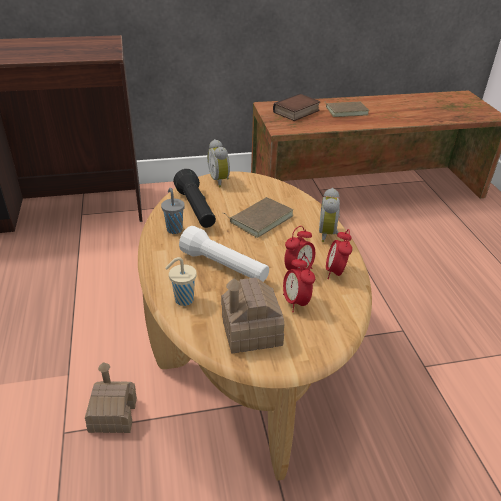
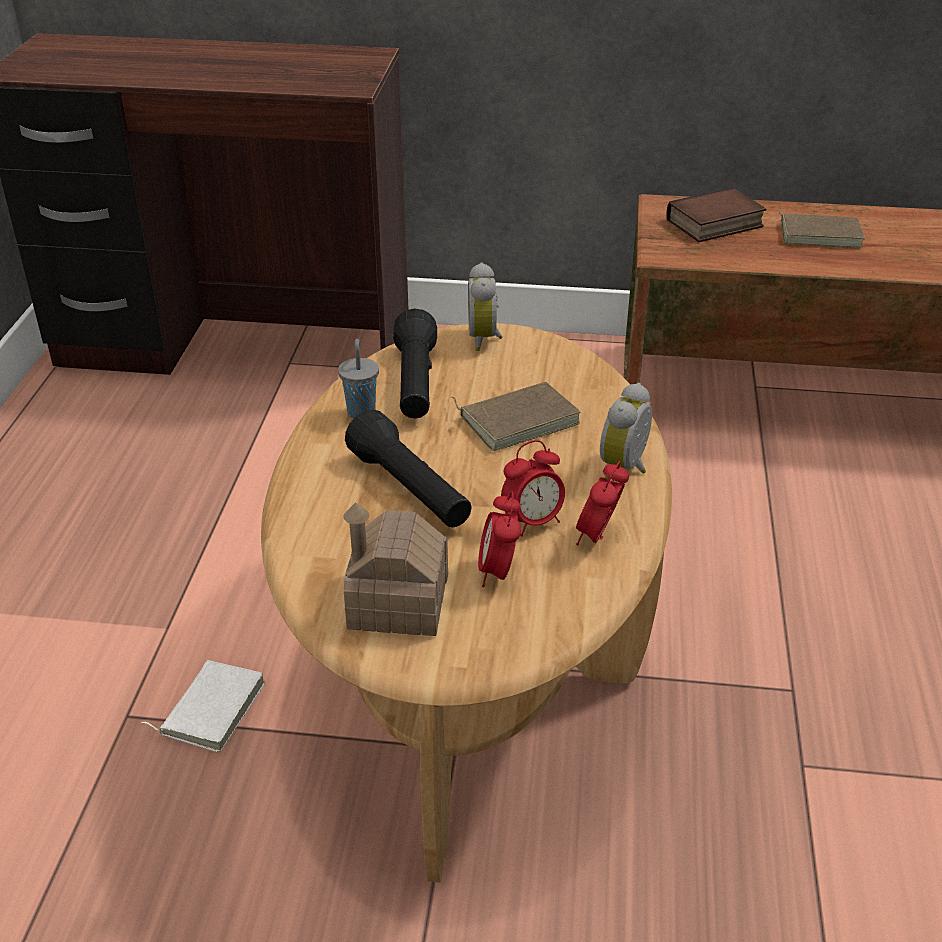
camera: 20 degrees right, 0 degrees up
toy house [85,362,137,433] -> white book [141,660,265,752]
beige cup [165,257,197,306] -> none
white flashlight [179,226,269,282] -> black flashlight [345,409,472,527]

